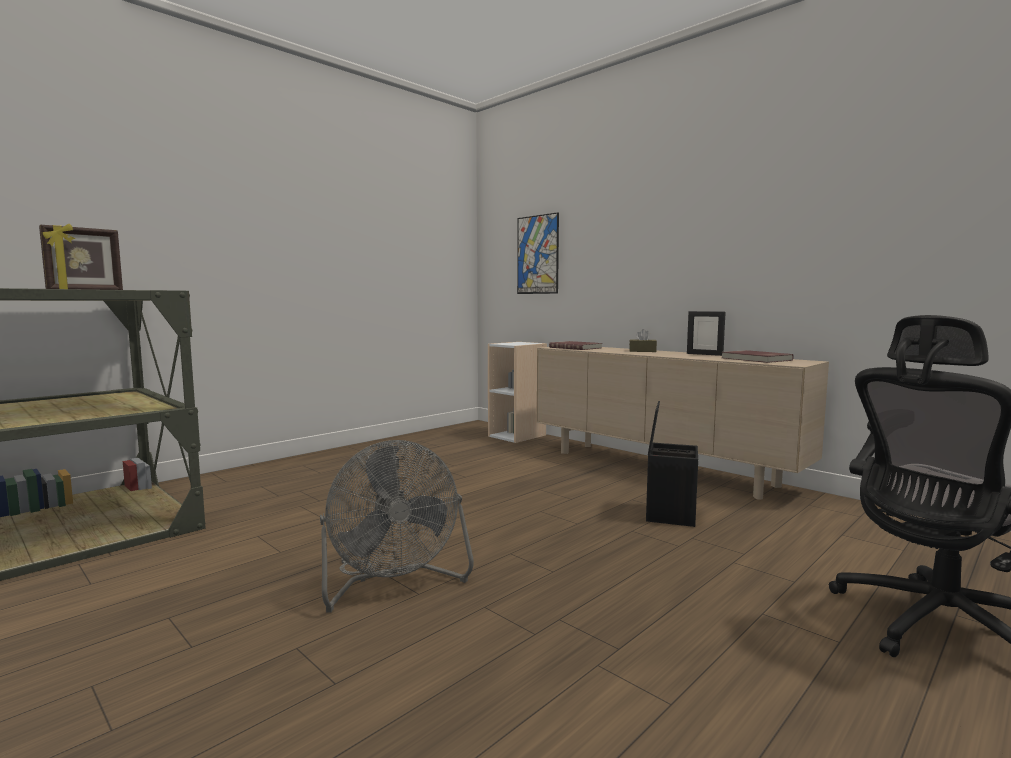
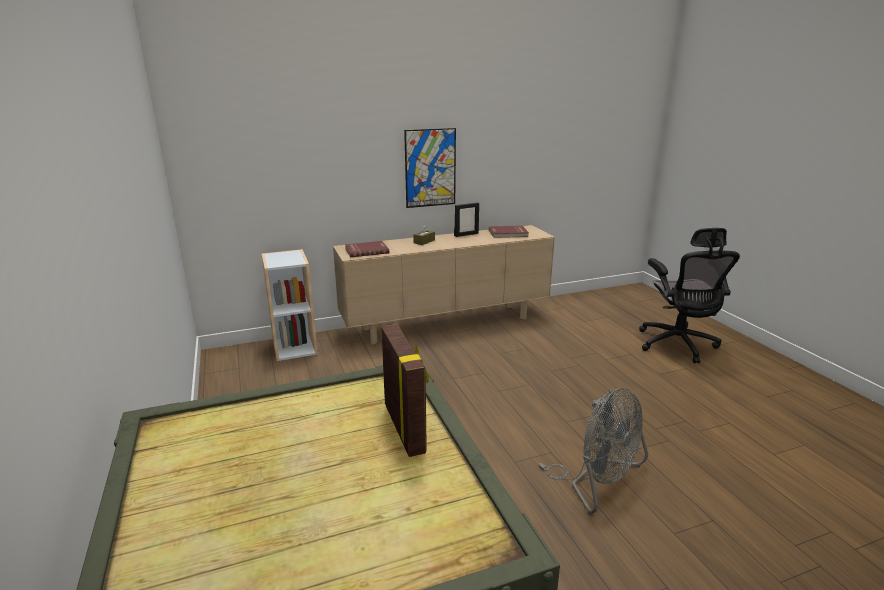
camera: 65 degrees left, 15 degrees up
grey fan [320,440,474,613] -> grey fan turned 45 degrees clockwise [539,388,648,516]
picture [517,212,559,294] -> picture moved to [404,128,456,208]
black storage box [646,401,698,527] -> none

